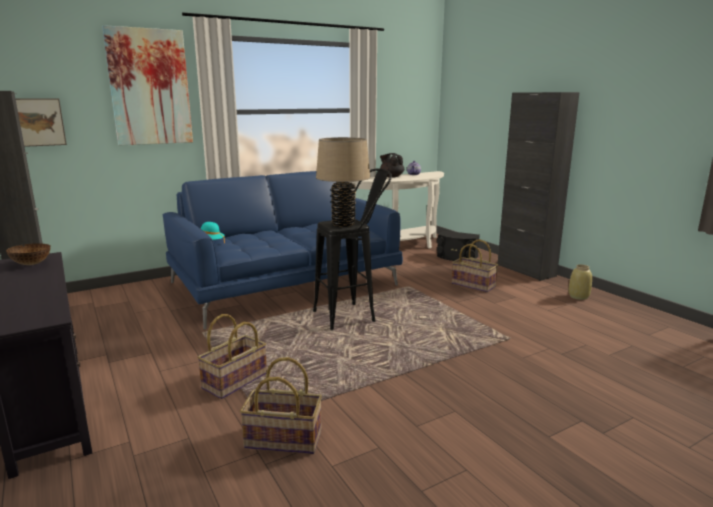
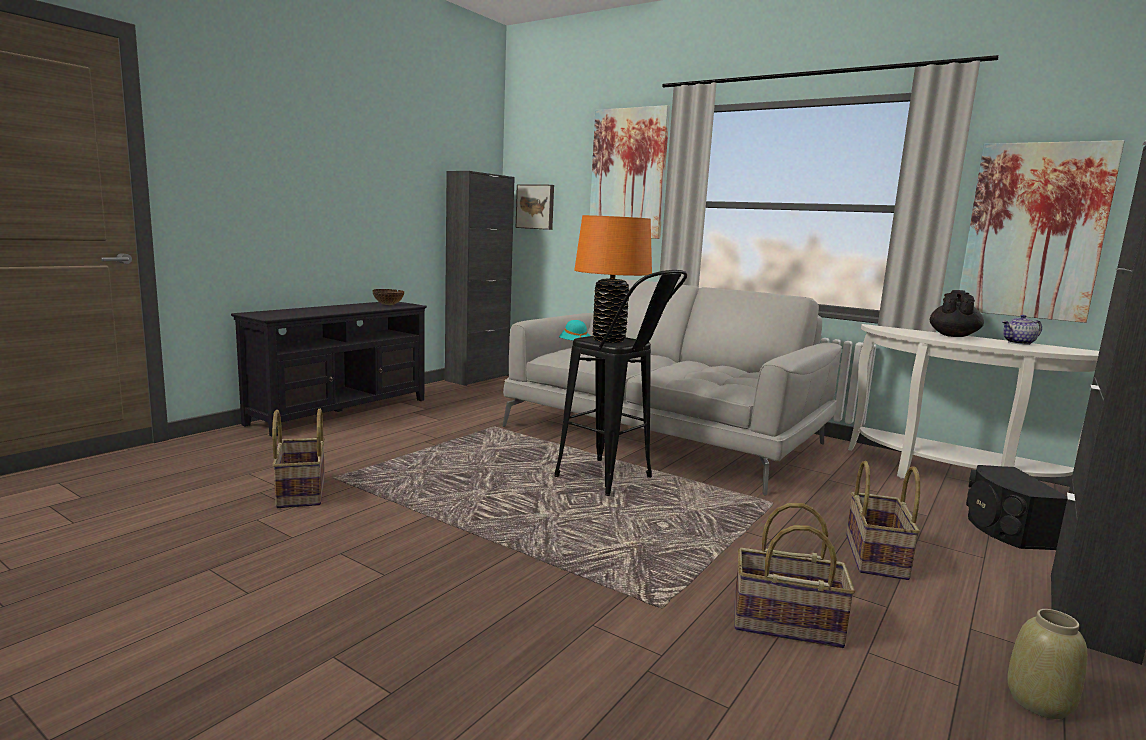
camera: 65 degrees right, 5 degrees down
blue sofa [163,171,403,330] -> grey sofa [503,278,842,495]
basket [197,314,267,399] -> basket moved to [734,503,855,648]
beige table lamp [316,137,370,227] -> orange table lamp [574,215,652,343]
none -> picture [959,140,1125,323]

